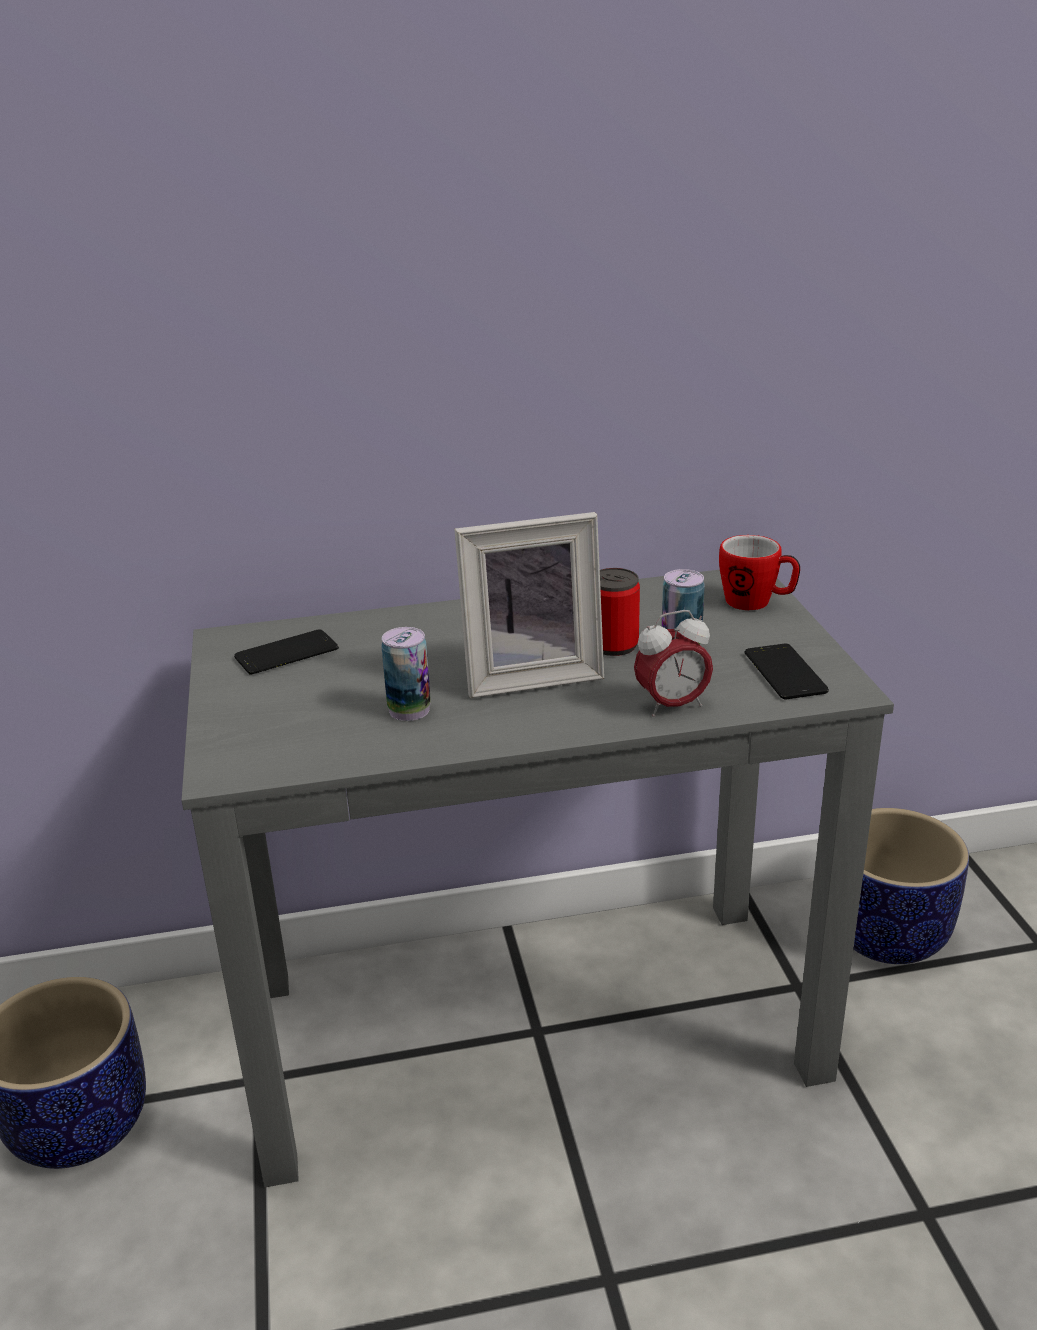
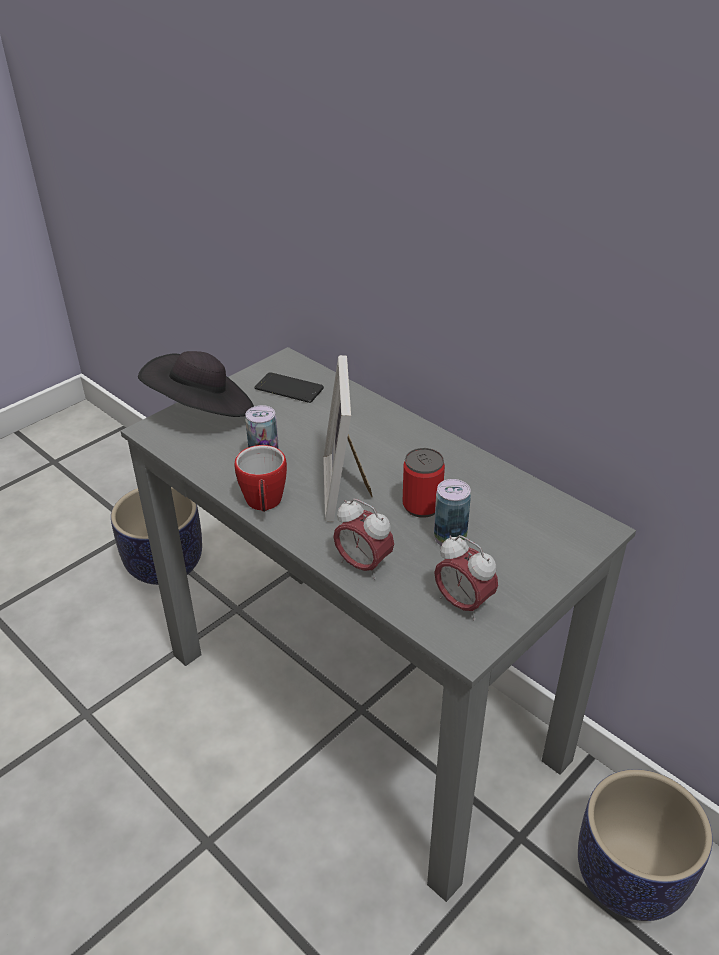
camera: 55 degrees right, 10 degrees up
picture frame [454,512,604,698] -> picture frame turned 45 degrees clockwise [323,355,372,522]
mug [719,535,800,610] -> mug moved to [234,445,287,512]
phone [745,643,829,700] -> alarm clock [434,535,498,621]
none -> black hat [138,351,254,417]

